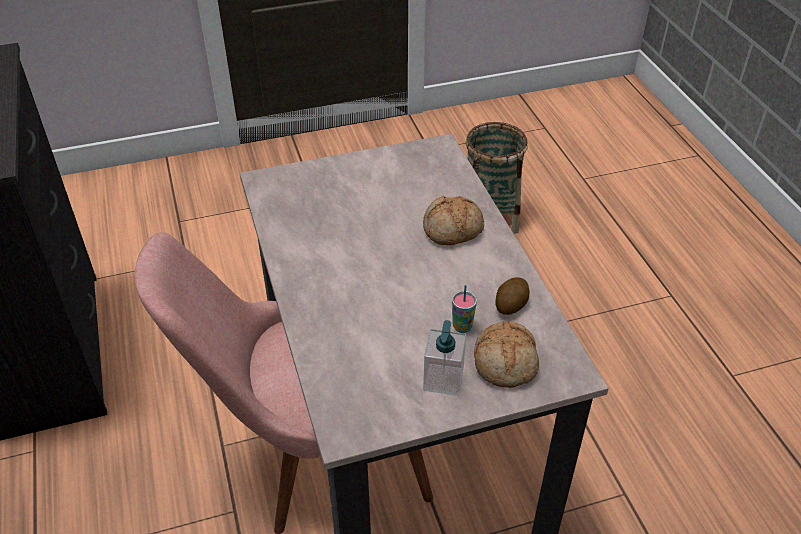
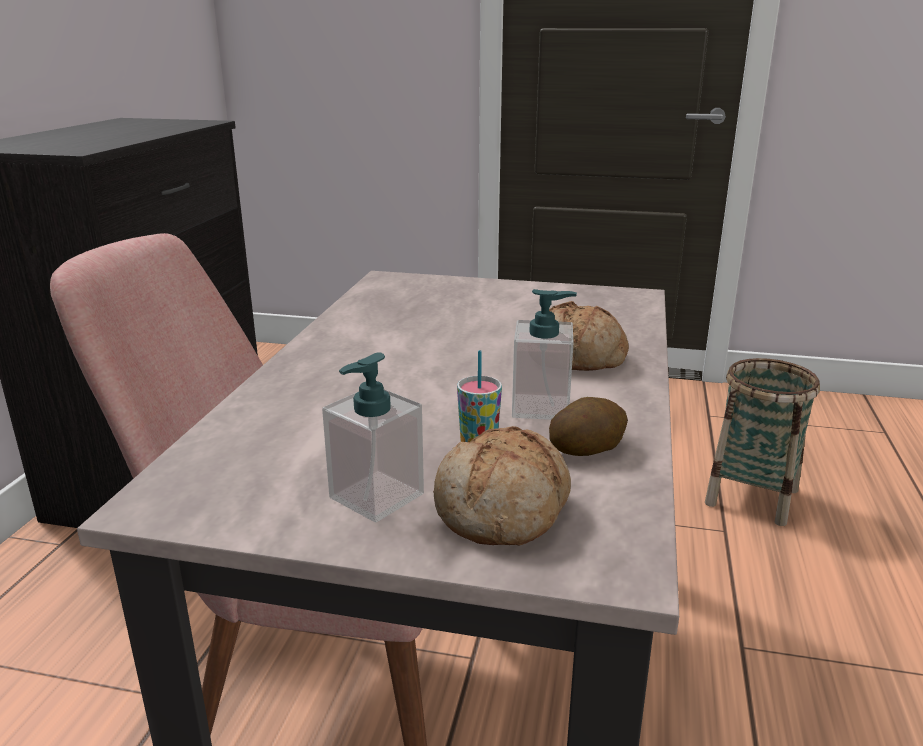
camera: 30 degrees right, 20 degrees down
none -> soap dispenser [512,289,577,420]

